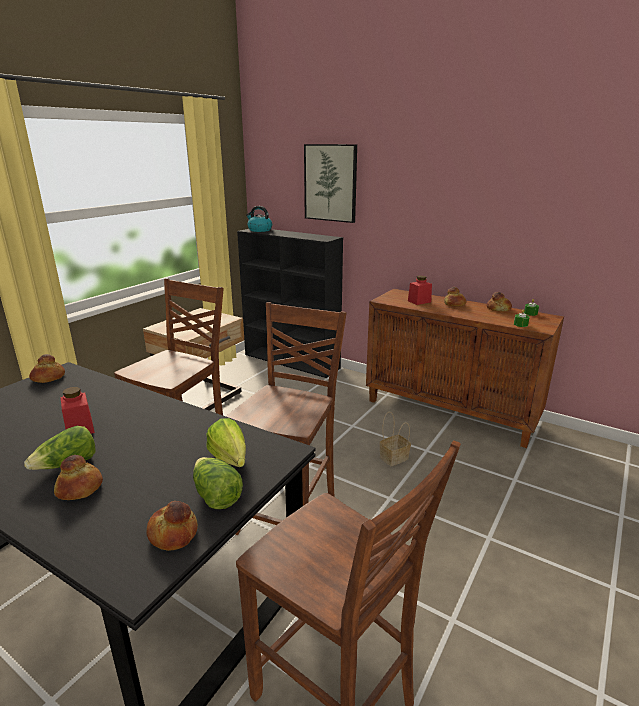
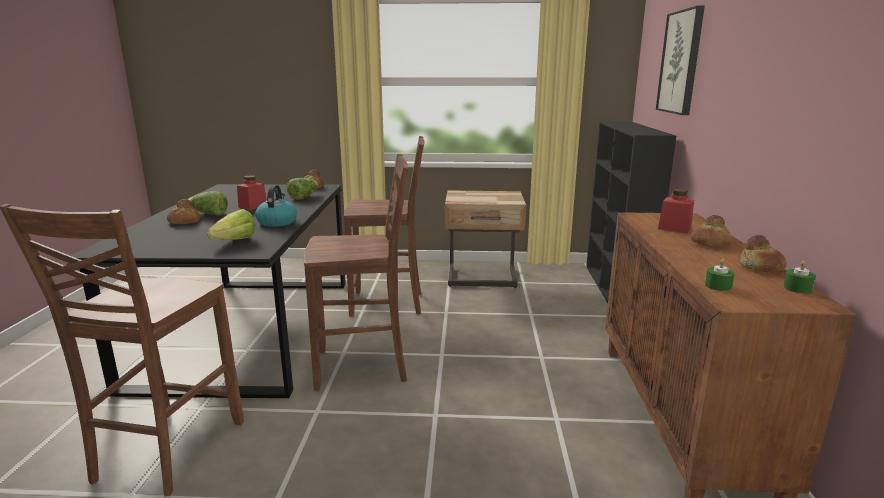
camera: 60 degrees right, 5 degrees down
bread [147,501,198,551] -> none
lettuce [193,457,243,509] -> lettuce moved to [287,178,318,200]
kettle [246,206,272,232] -> kettle moved to [255,185,297,227]
basket [379,412,411,466] -> none

